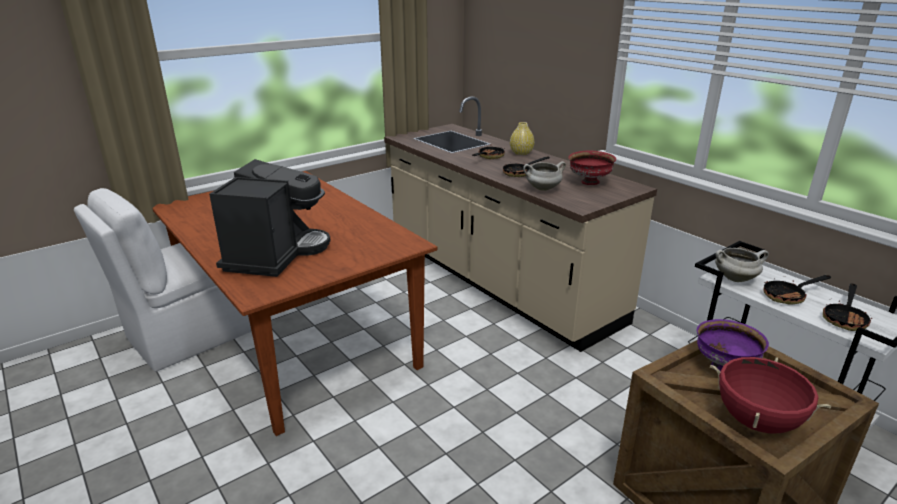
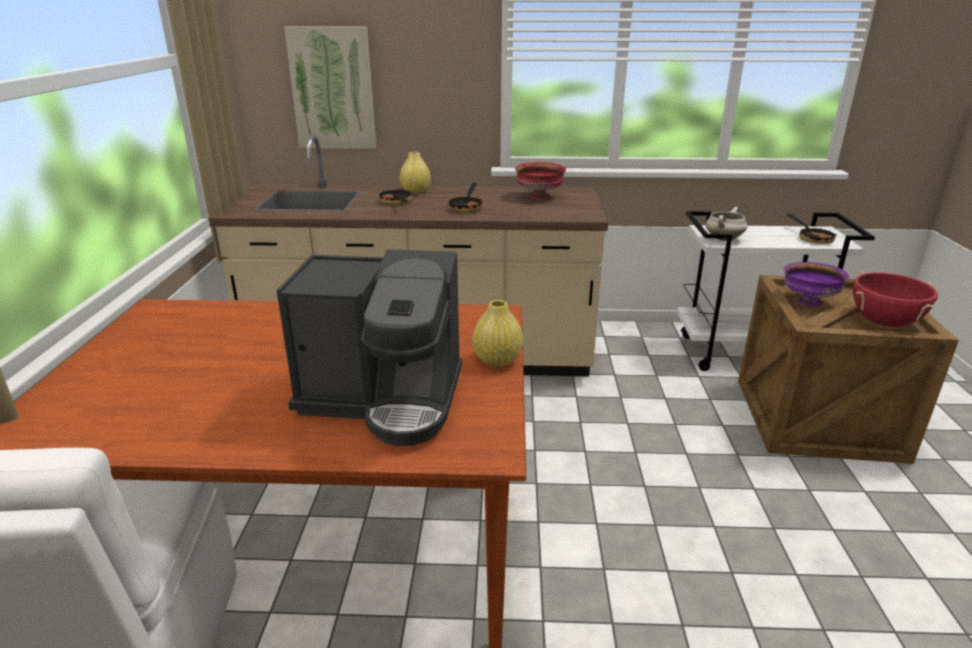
camera: 50 degrees left, 0 degrees up
coffee machine [209,159,331,277] -> coffee machine turned 135 degrees clockwise [277,249,462,446]
white cooking pot [523,161,566,191] -> none
frying pan [763,275,831,305] -> none
none -> picture [284,27,376,149]
none -> yellow vase [473,300,523,367]

